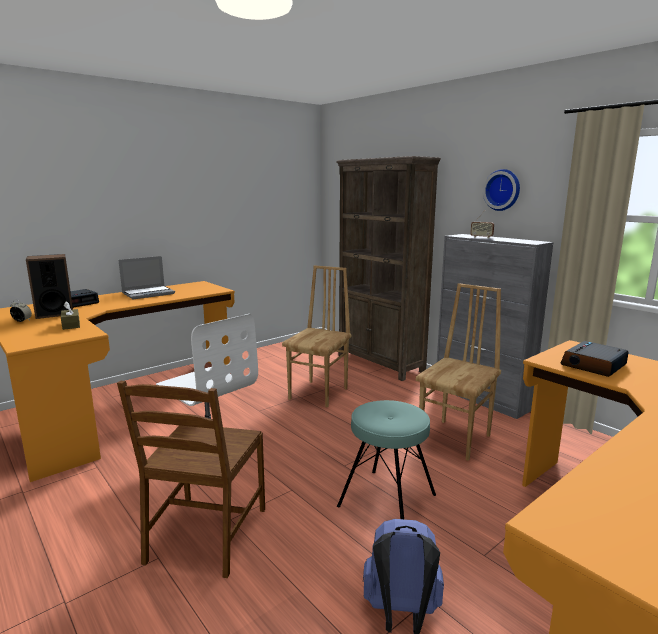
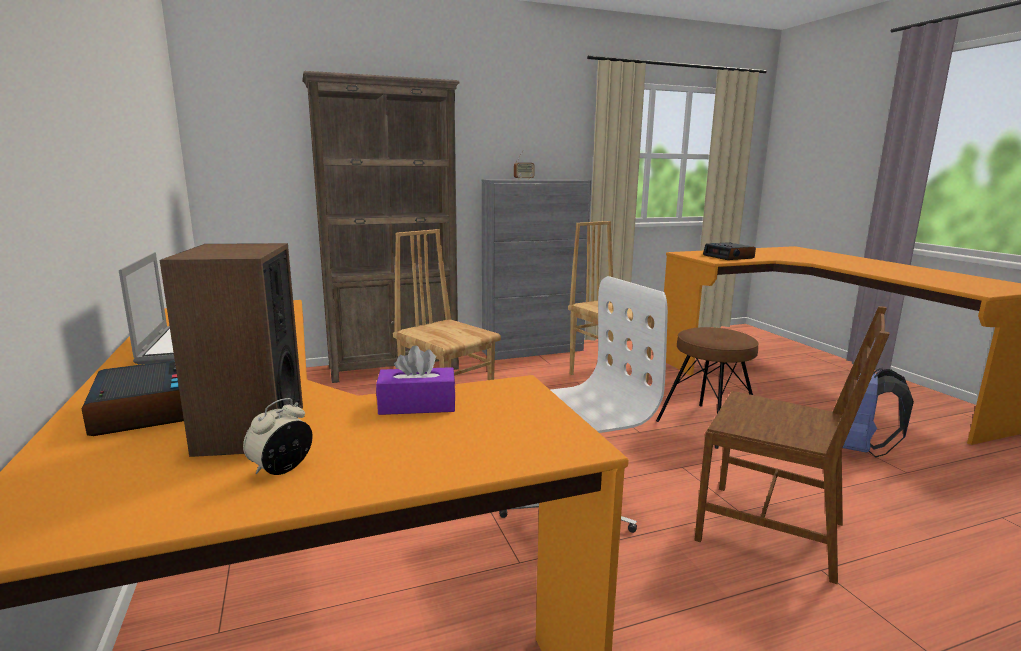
camera: 70 degrees left, 0 degrees up
brown tissue box [61,301,80,330] -> purple tissue box [376,345,456,415]
turquoise stool [337,400,436,519] -> brown stool [656,327,759,449]
wall clock [483,169,520,211] -> none

